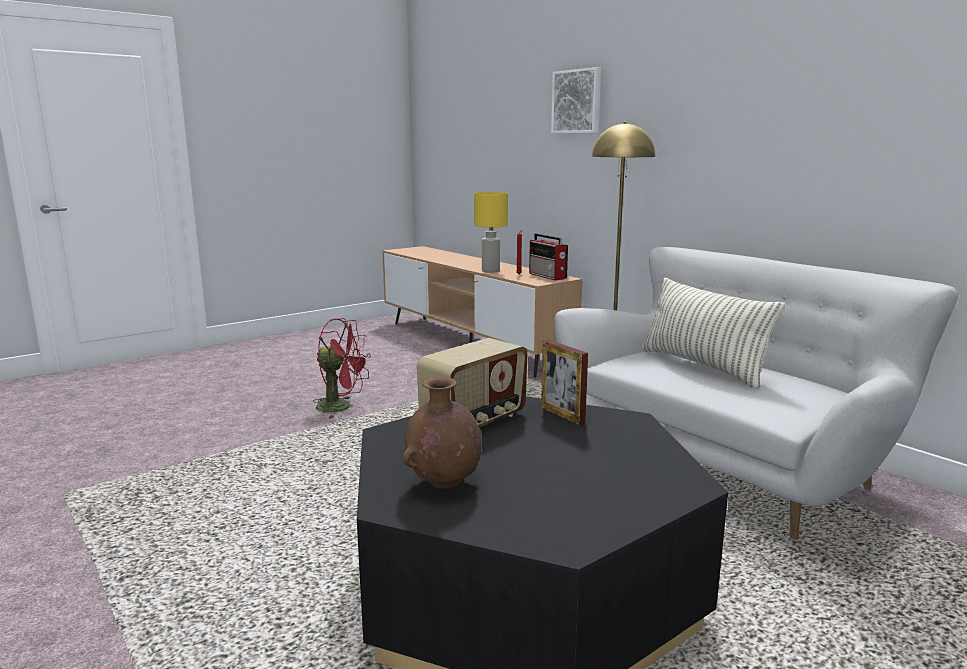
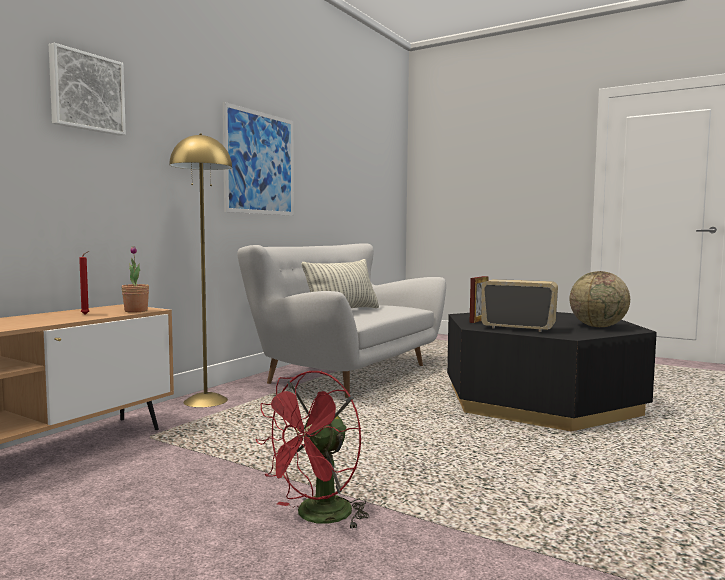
camera: 110 degrees left, 10 degrees down
red fan [312,318,371,419] -> red fan turned 135 degrees counterclockwise [256,371,369,530]
brown vase [403,378,482,489] -> globe [570,271,630,327]
yellow table lamp [474,192,508,273] -> none
radio [529,233,568,280] -> none
none -> potted plant [121,246,149,312]
none -> picture [223,102,294,216]

